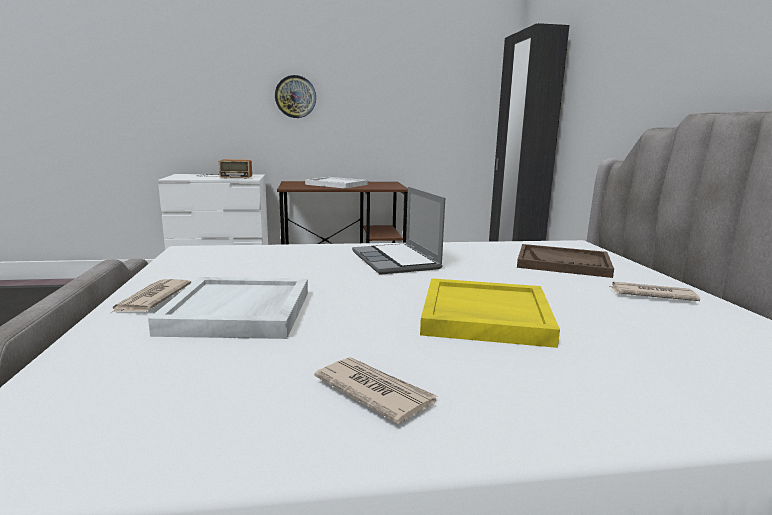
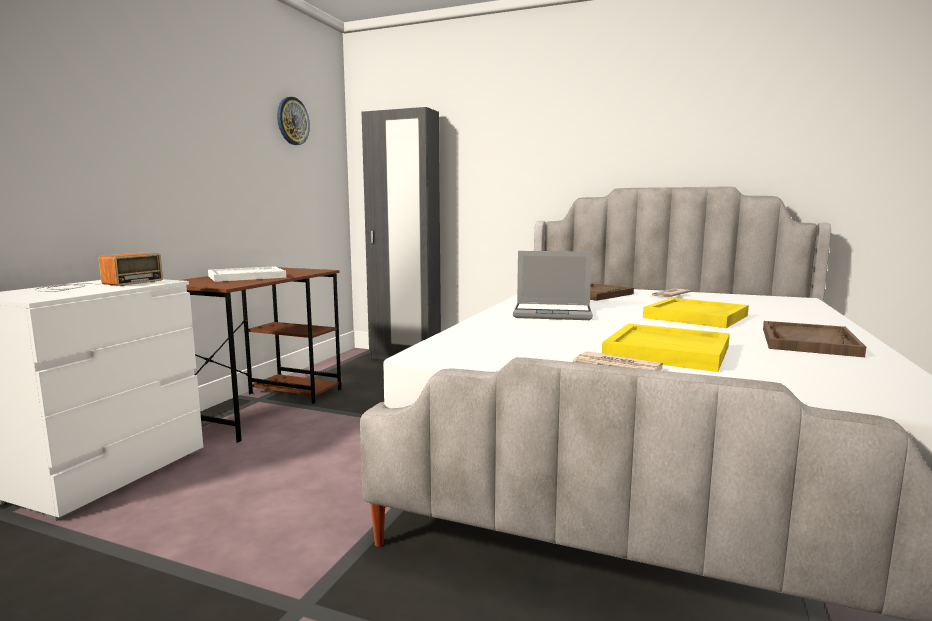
camera: 60 degrees left, 5 degrees down
white tray [148,277,308,339] -> yellow tray [602,324,730,372]
wall clock [275,75,316,118] -> wall clock moved to [277,97,310,145]
newspaper [314,357,437,424] -> brown tray [763,321,866,357]

